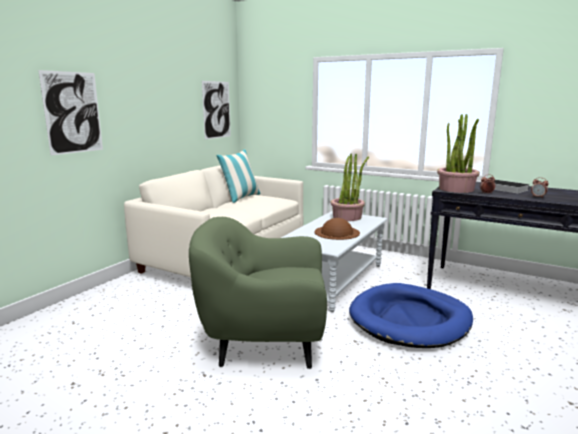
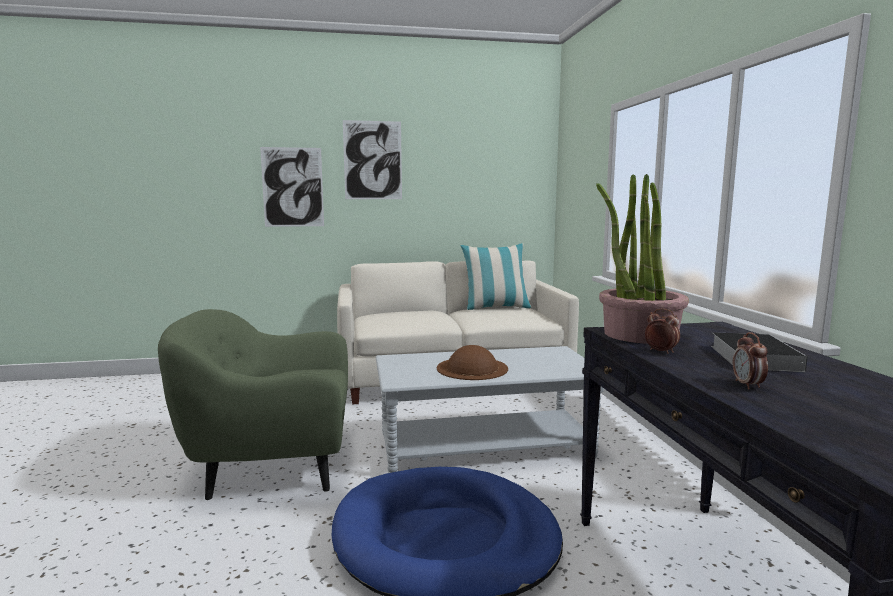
camera: 50 degrees right, 5 degrees down
green armchair [189,217,327,369] -> green armchair turned 60 degrees counterclockwise [158,309,348,500]
picture [202,81,231,139] -> picture moved to [343,120,402,199]
potted plant [331,154,369,221] -> none

